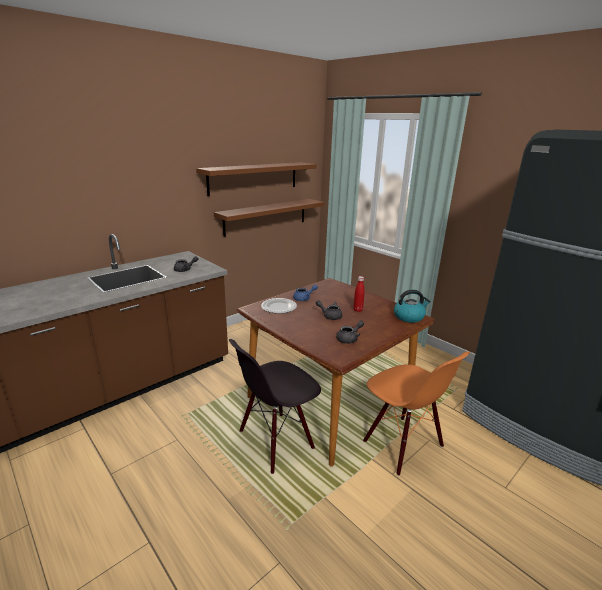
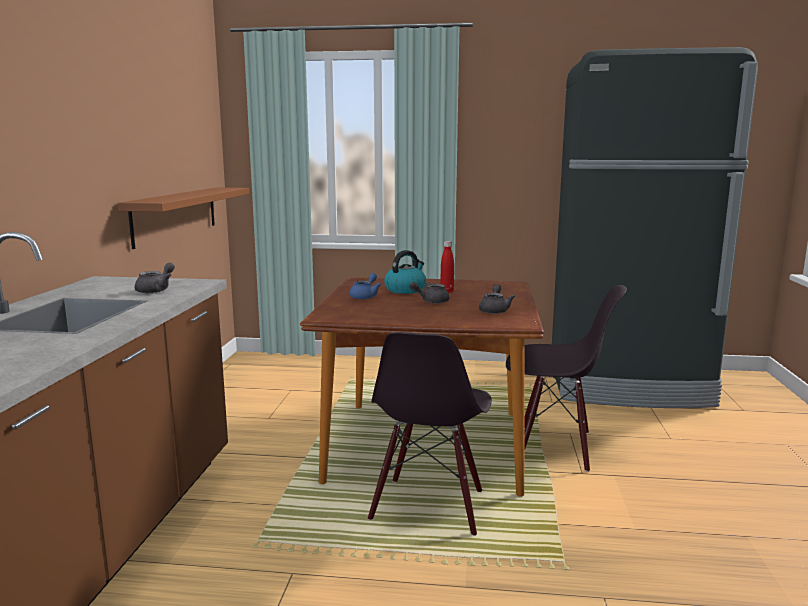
camera: 40 degrees left, 10 degrees down
brown shelf [196,162,317,196] -> none
plate [261,298,297,314] -> none
orange chair [363,352,470,476] -> black chair [506,285,627,472]
kettle [394,290,431,323] -> kettle moved to [384,250,426,294]

